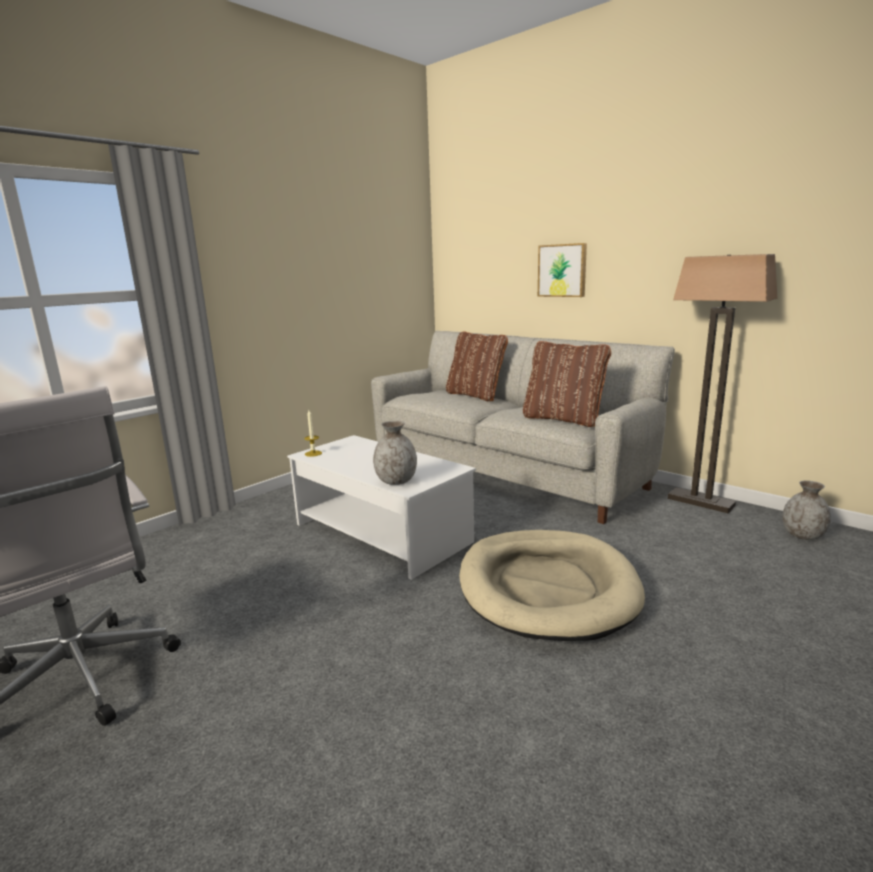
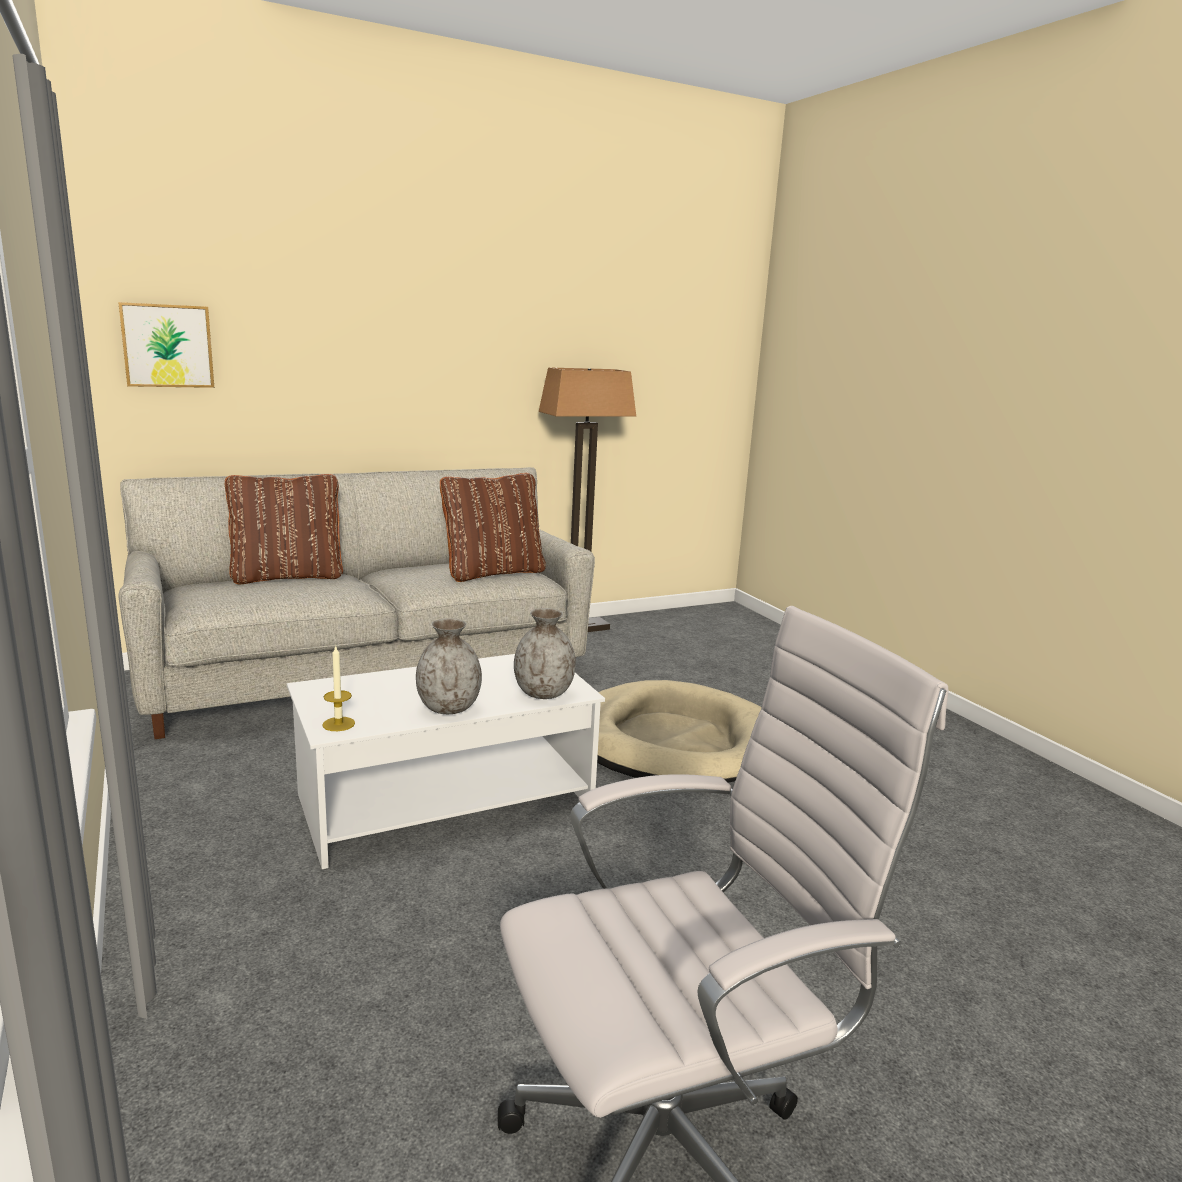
camera: 70 degrees left, 0 degrees up
picture [538,243,587,297] -> picture moved to [118,302,214,388]
grey vase [782,480,831,540] -> grey vase moved to [416,618,482,714]

